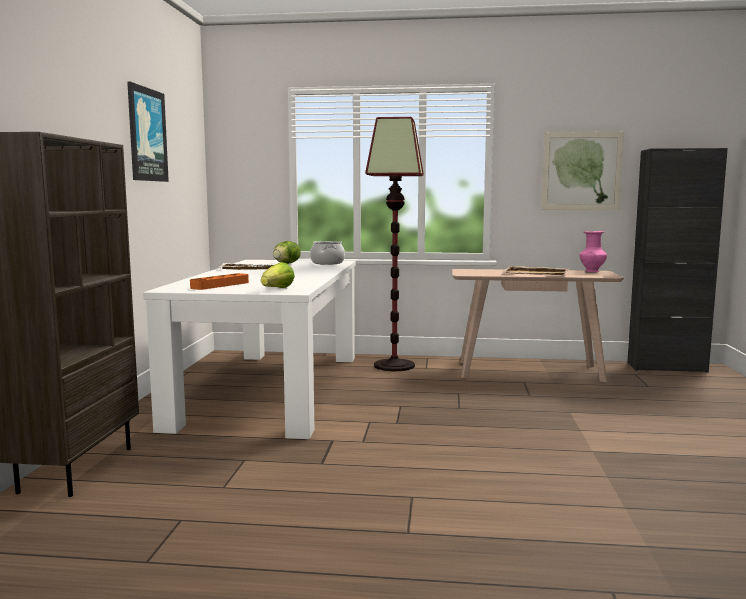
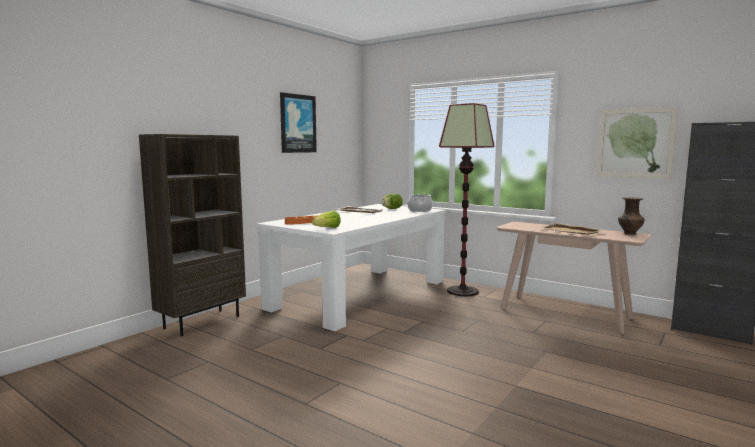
camera: 30 degrees right, 0 degrees up
pink vase [579,231,607,272] -> brown vase [618,197,645,235]

